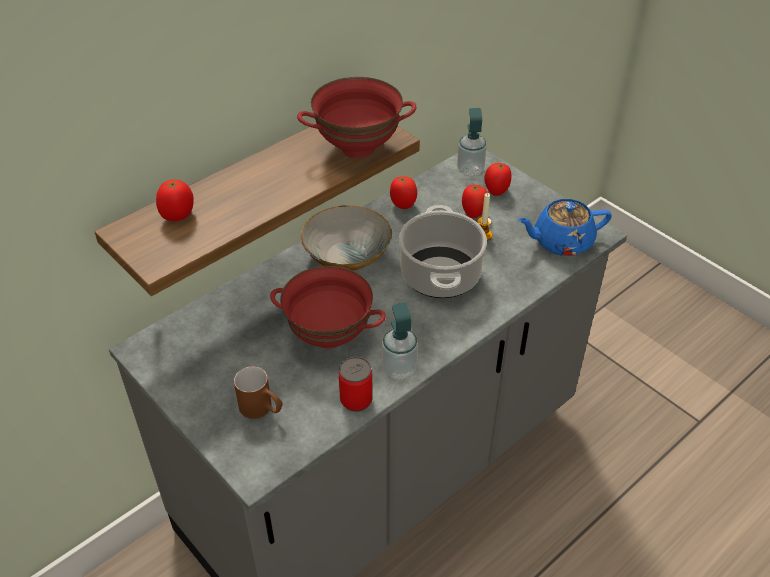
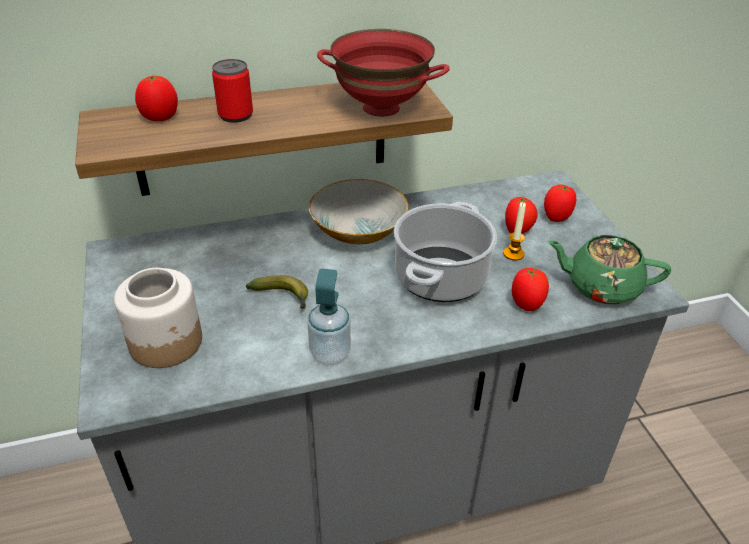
camera: 25 degrees right, 5 degrees down
brown mug [234,366,283,419] -> jar [114,268,202,368]
red bowl [270,266,386,349] -> banana [246,275,308,309]
can [339,357,373,412] -> can moved to [212,59,253,123]
tomato [390,176,417,209] -> tomato moved to [512,268,549,311]
soap dispenser [457,108,487,176] -> none
blue teapot [518,199,612,256] -> green teapot [547,235,671,304]

